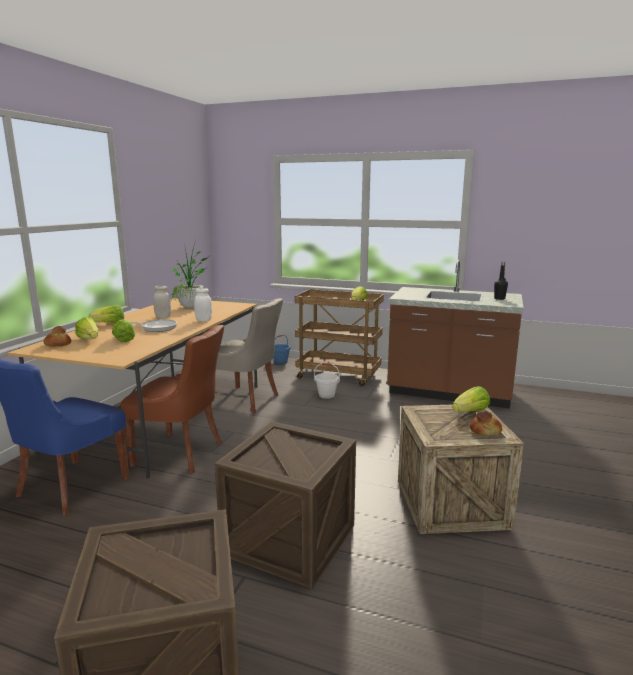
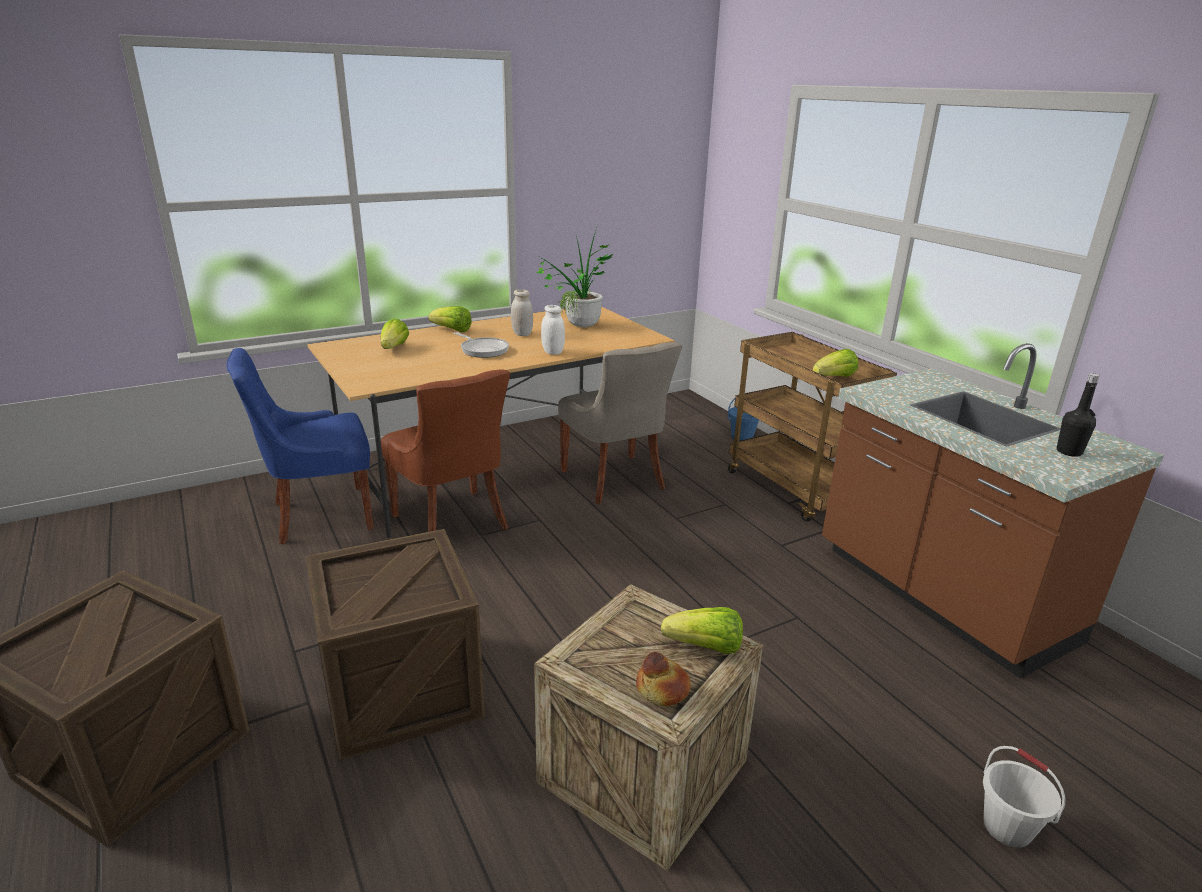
camera: 40 degrees right, 10 degrees up
bread [43,326,71,347] -> none
lettuce [112,319,135,342] -> none
white bucket [314,363,340,399] -> white bucket moved to [983,746,1066,848]

